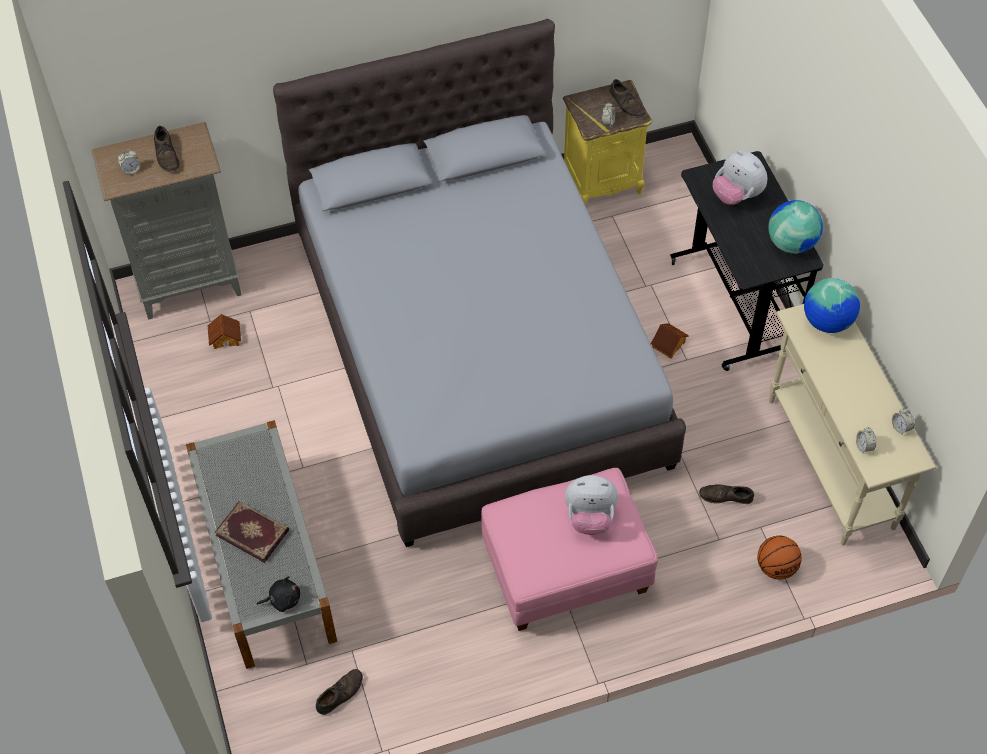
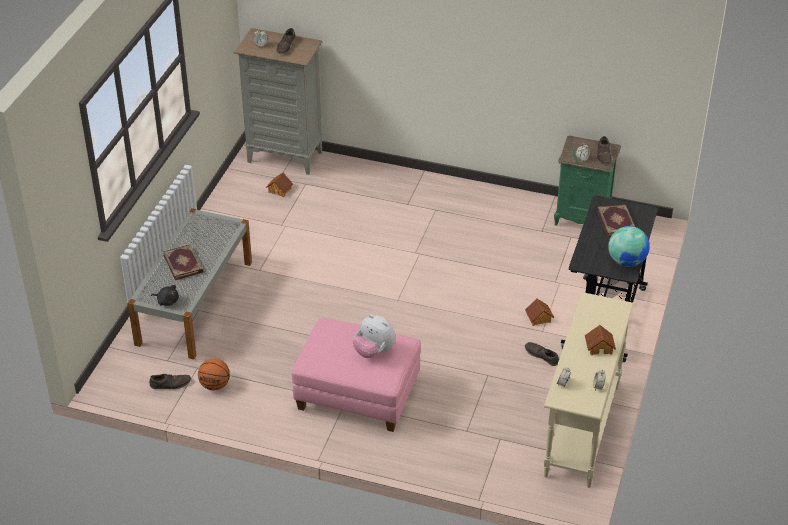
camera: 35 degrees right, 15 degrees down
grey bed [273,19,686,547] -> none
yellow nightstand [563,80,652,206] -> green nightstand [554,135,621,226]
brown shoe [699,484,754,504] -> brown shoe moved to [525,342,559,366]
plush toy [713,150,768,205] -> book [597,204,635,237]
basketball [757,536,802,579] -> basketball moved to [198,358,230,390]
globe [804,278,860,333] -> none
none -> toy house [585,325,616,355]

